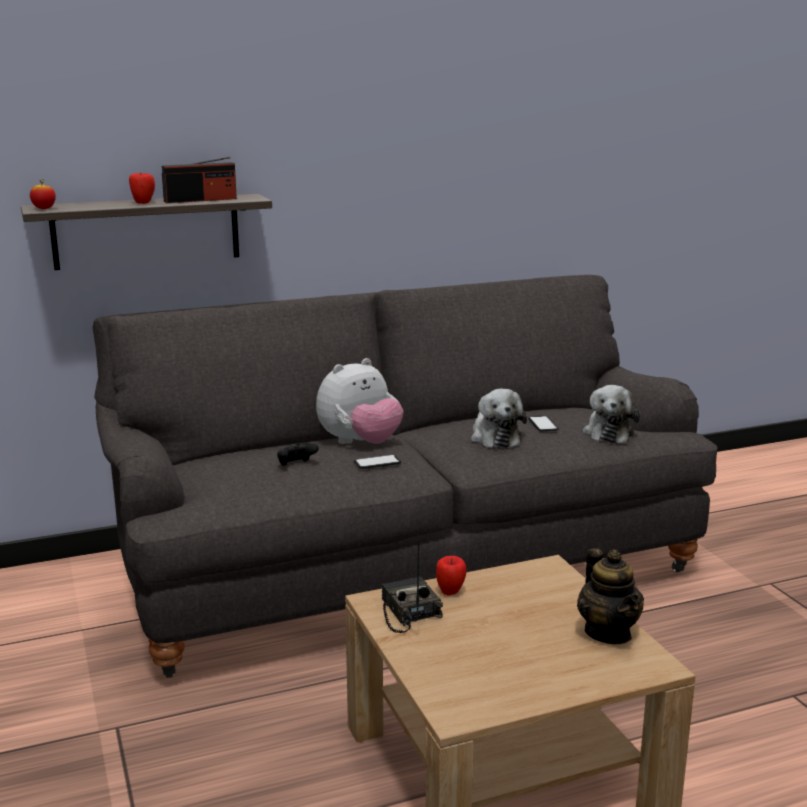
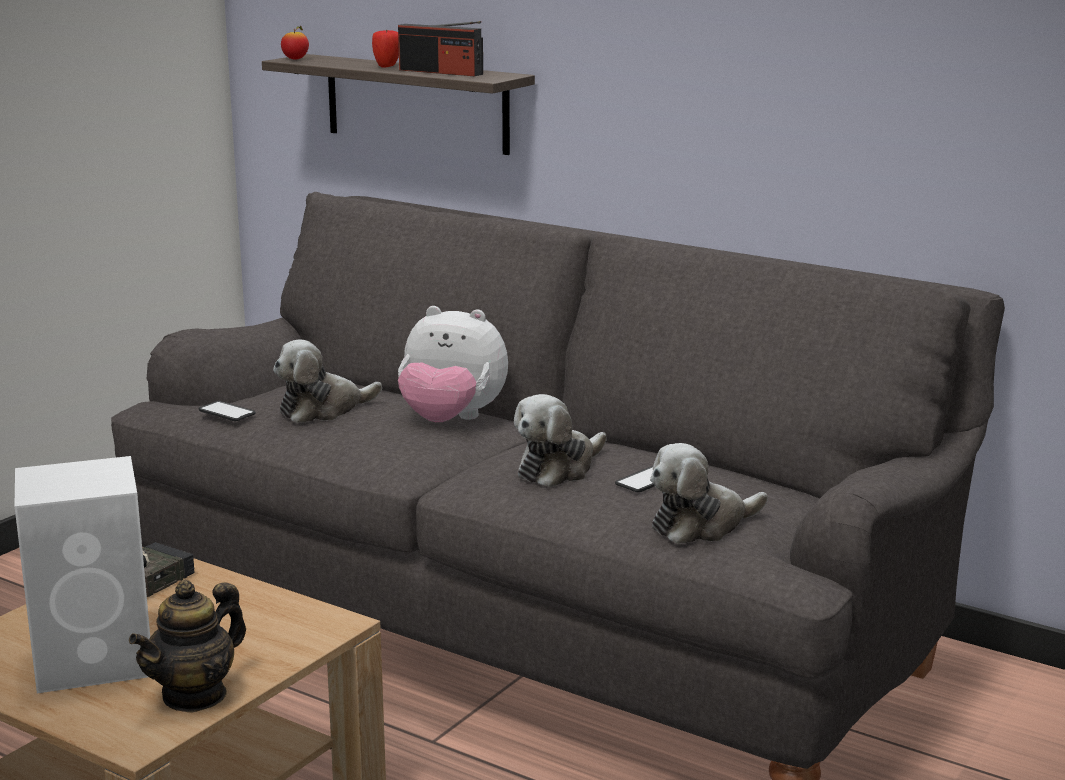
camera: 55 degrees right, 0 degrees up
black game controller [277,443,319,466] -> plush toy [273,339,382,423]
phone [354,454,401,469] -> phone moved to [199,401,256,421]
apple [436,556,466,595] -> none
none -> white speaker [15,456,150,693]

